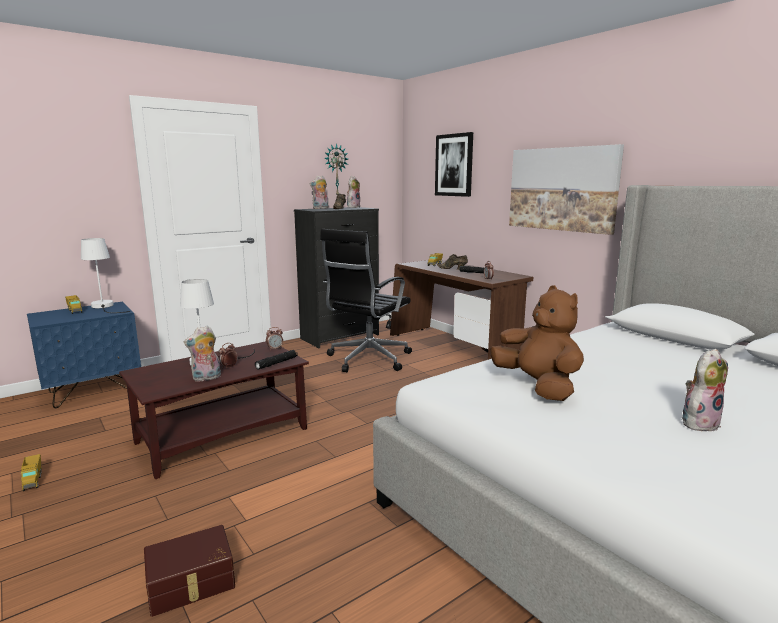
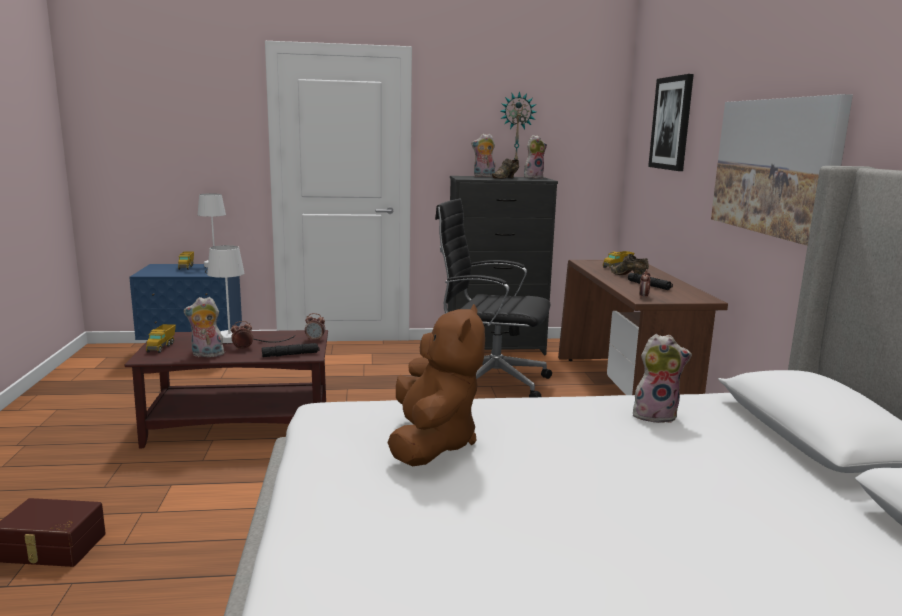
camera: 30 degrees right, 0 degrees up
toy truck [21,454,42,491] -> toy truck moved to [146,324,176,353]
black office chair [320,229,412,372] -> black office chair turned 45 degrees clockwise [435,198,552,398]
plush toy [682,349,728,431] -> plush toy moved to [633,334,692,423]

